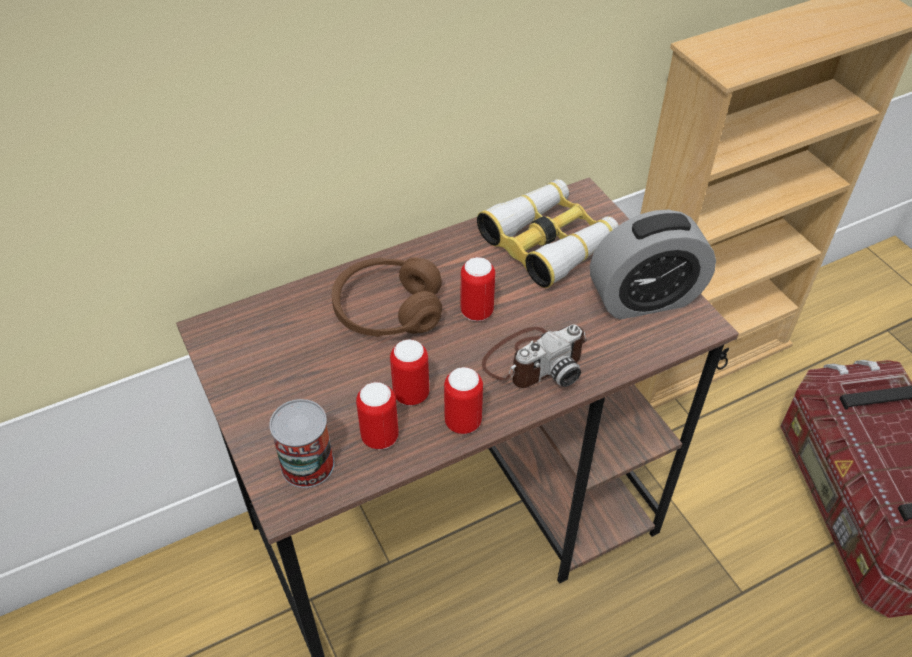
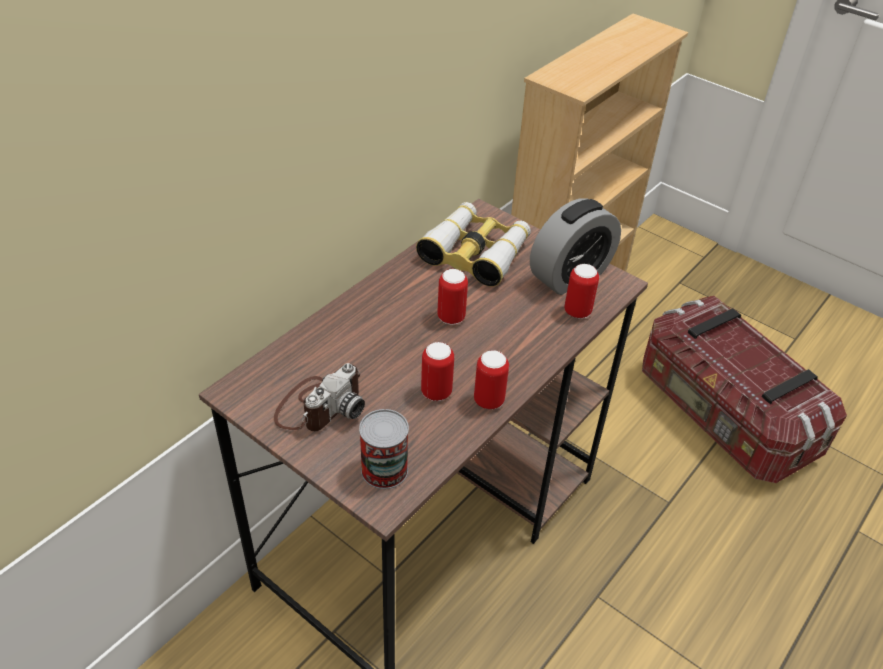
camera: 25 degrees left, 5 degrees down
brown headphones [332,257,442,337] -> none
can [356,382,399,450] -> can moved to [564,264,599,319]
camera [482,324,587,388] -> camera moved to [274,363,365,431]

